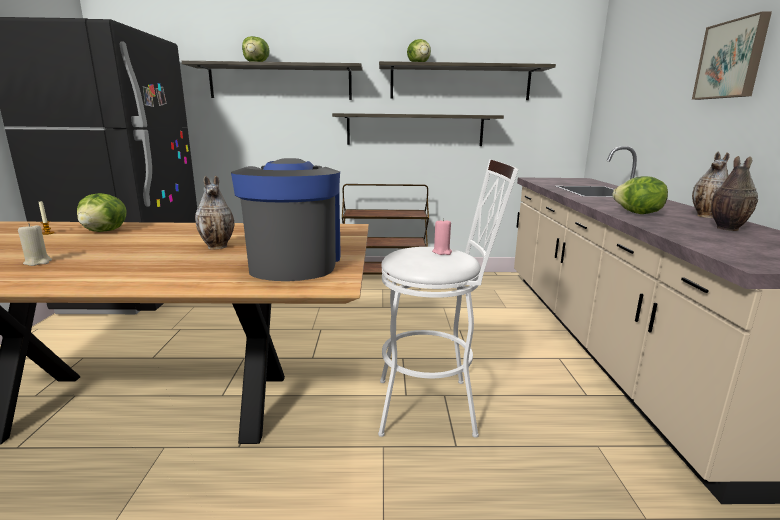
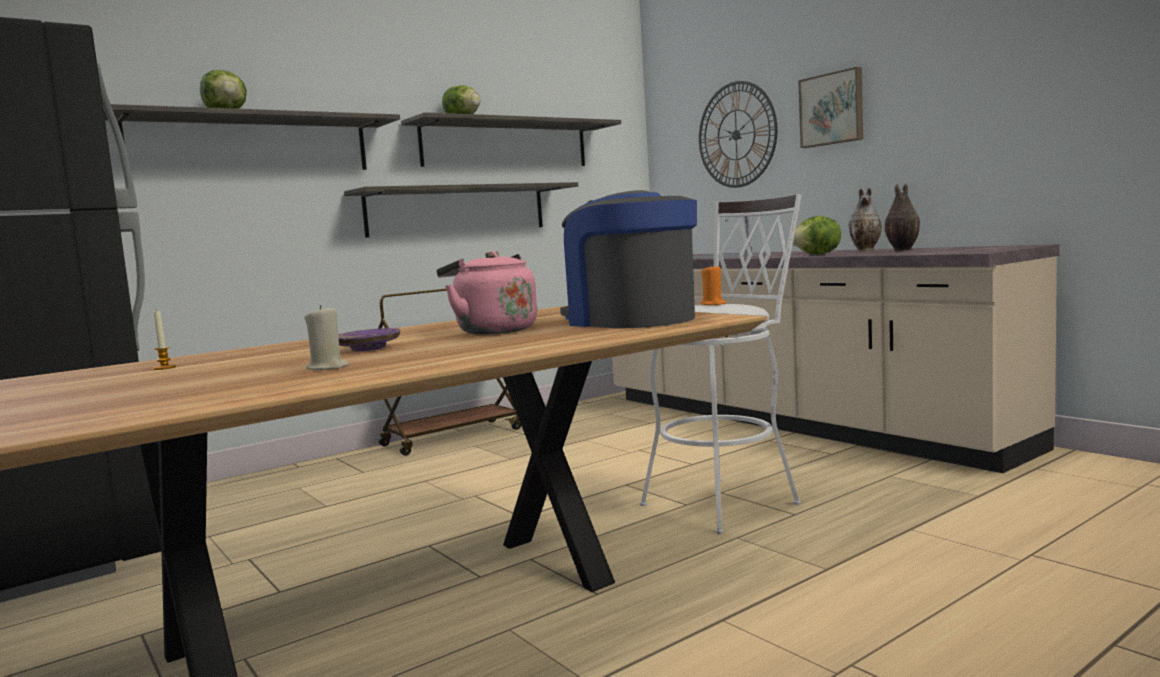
camera: 35 degrees left, 10 degrees down
lettuce [77,193,127,232] -> none
vase [195,176,234,250] -> pink kettle [436,251,537,334]
pink candle [432,218,452,255] -> orange candle [700,267,726,305]
none -> purple plate [338,328,400,351]
none -> wall clock [699,81,777,188]

